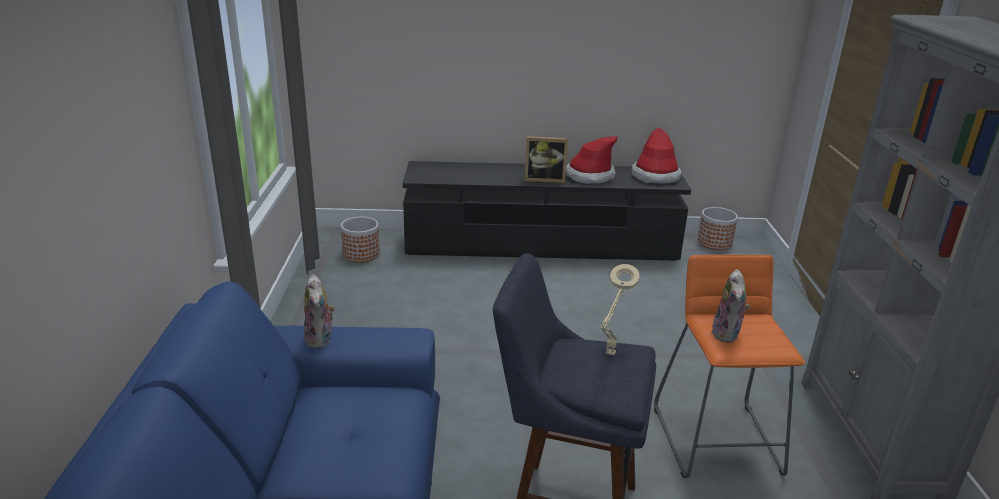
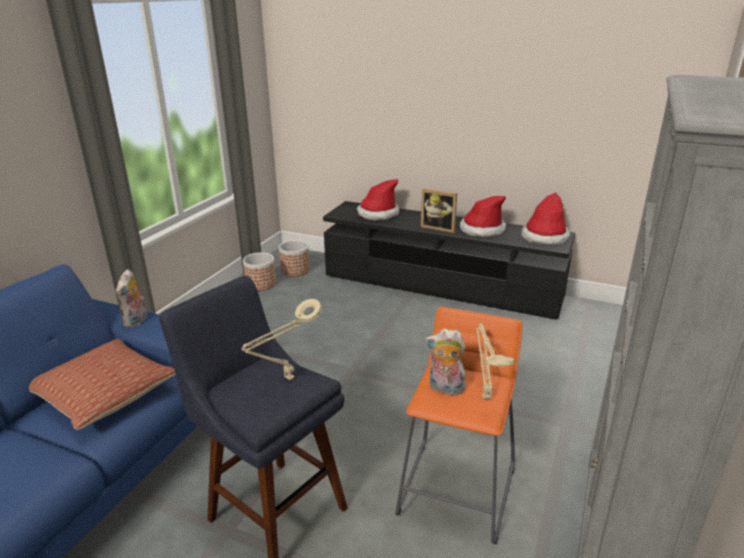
camera: 25 degrees right, 0 degrees up
planter [697,207,738,250] -> planter moved to [243,252,276,291]
plush toy [711,269,750,343] -> plush toy turned 75 degrees clockwise [425,329,466,395]
none -> pillow [28,339,176,430]
none -> hat [357,179,399,221]
none -> beige table lamp [477,323,515,399]

